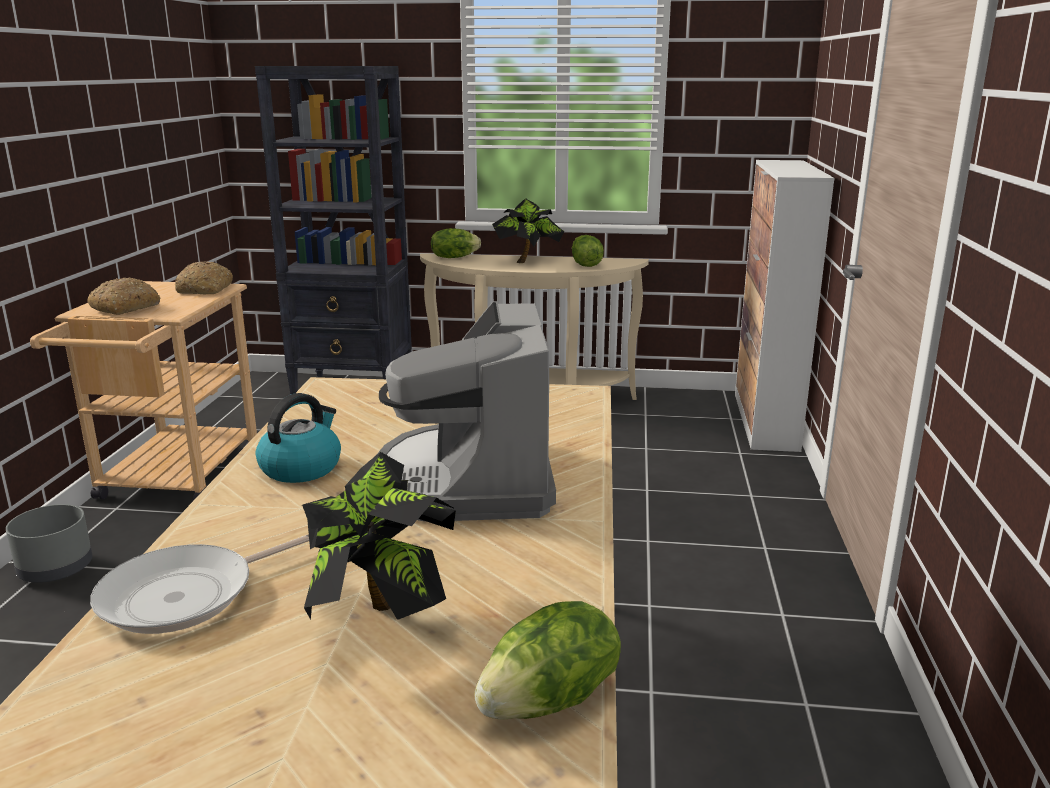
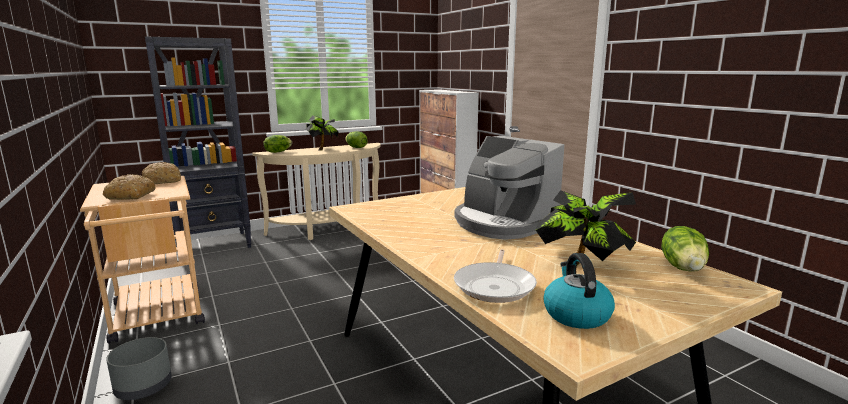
camera: 35 degrees left, 5 degrees down
kettle [256,393,341,483] -> kettle moved to [543,253,615,329]

